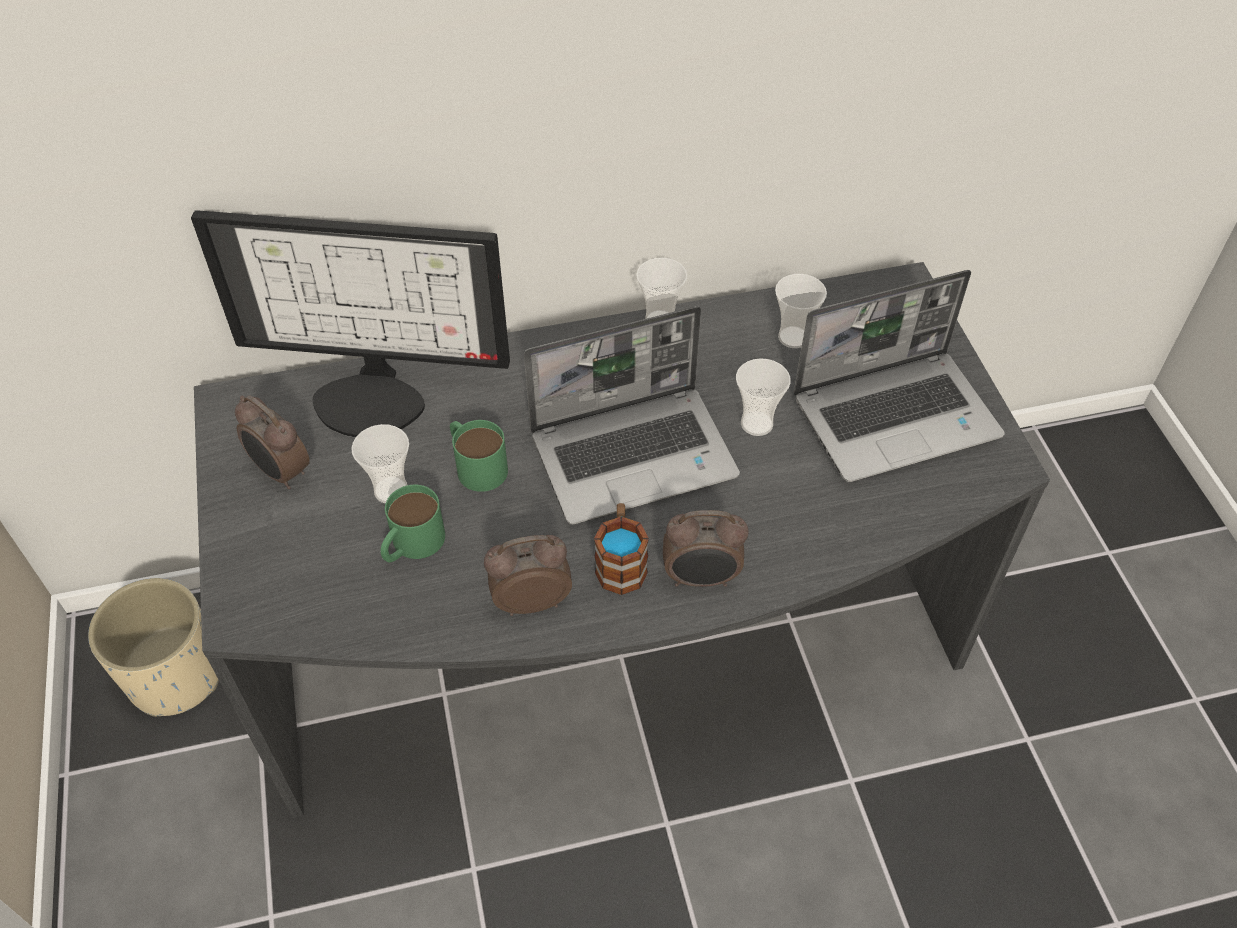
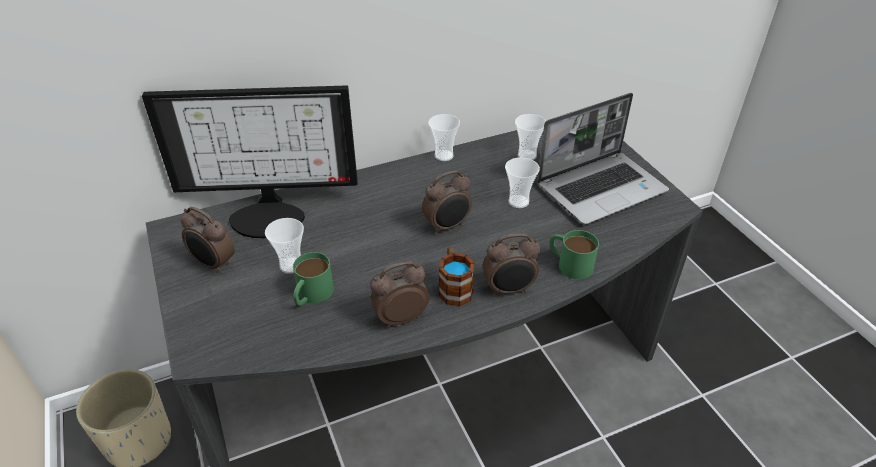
camera: 10 degrees left, 10 degrees down
green mug [450,420,508,492] -> green mug moved to [549,230,599,279]
laptop [524,306,740,525] -> alarm clock [422,170,472,235]

